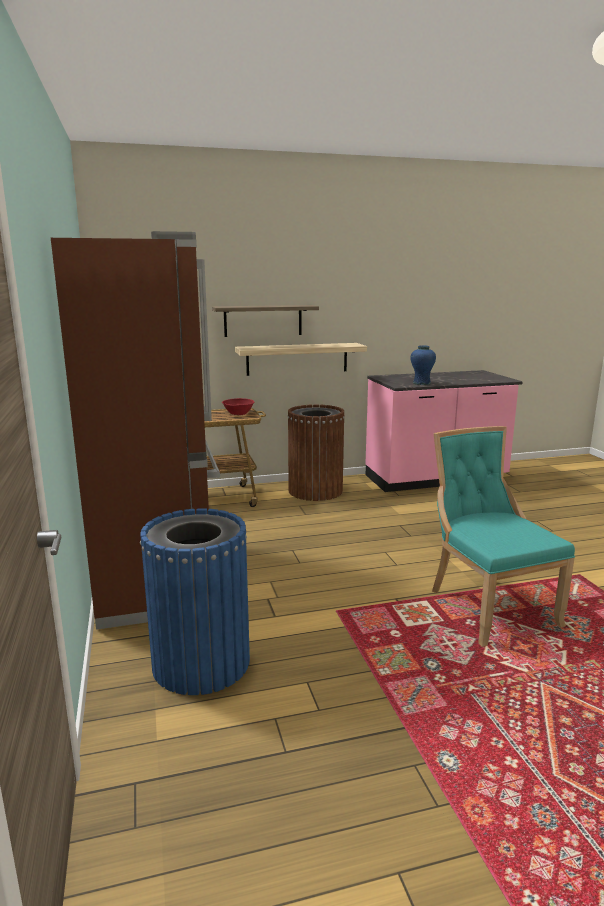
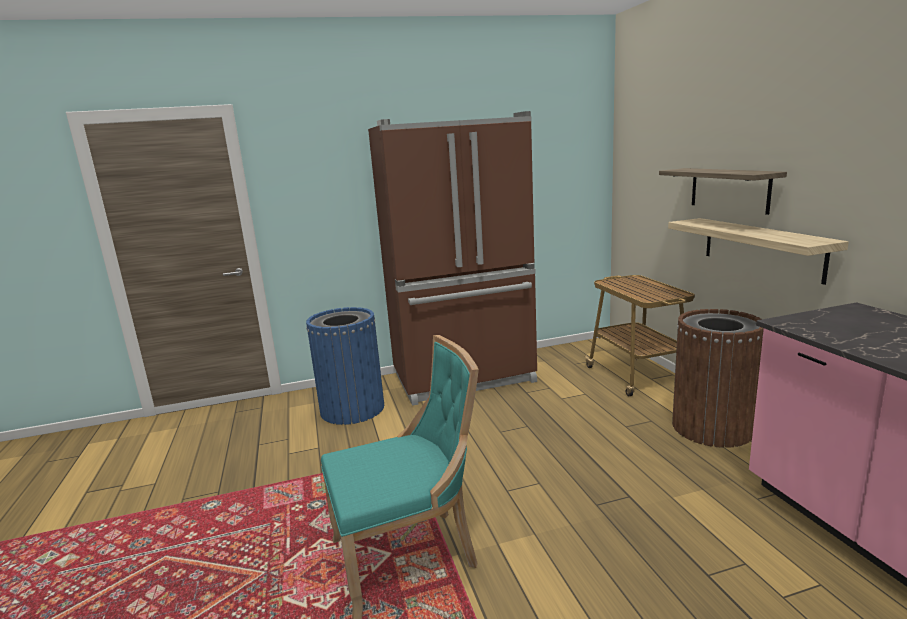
camera: 90 degrees right, 0 degrees up
red bowl [222,398,254,415] -> none
blue vase [410,346,436,385] -> none

